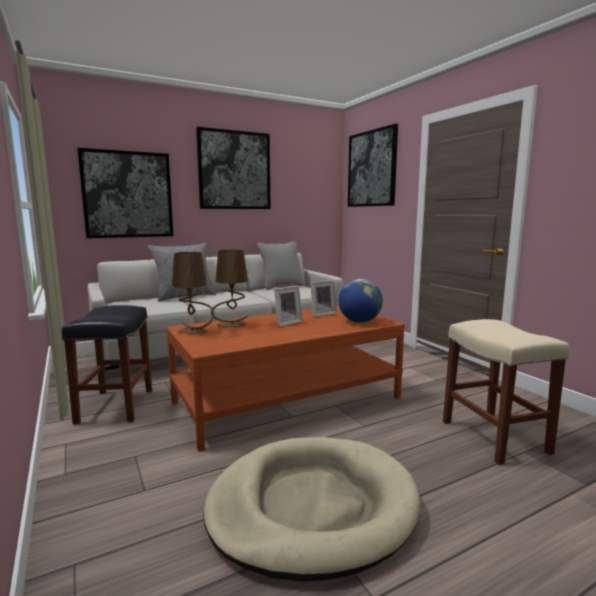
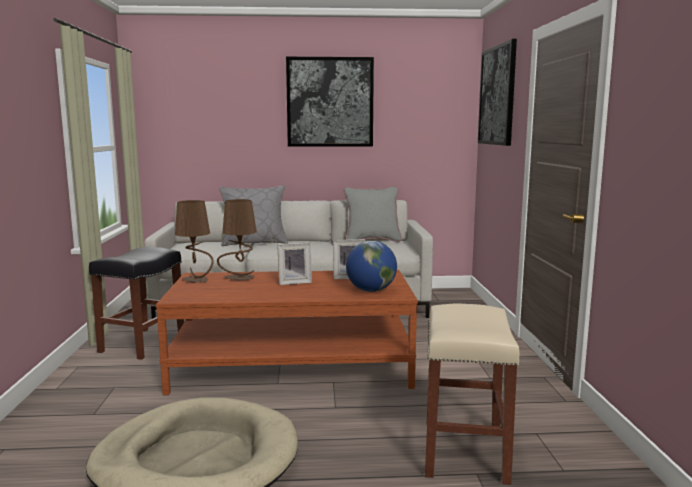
camera: 25 degrees right, 0 degrees up
picture [77,148,173,238] -> none

